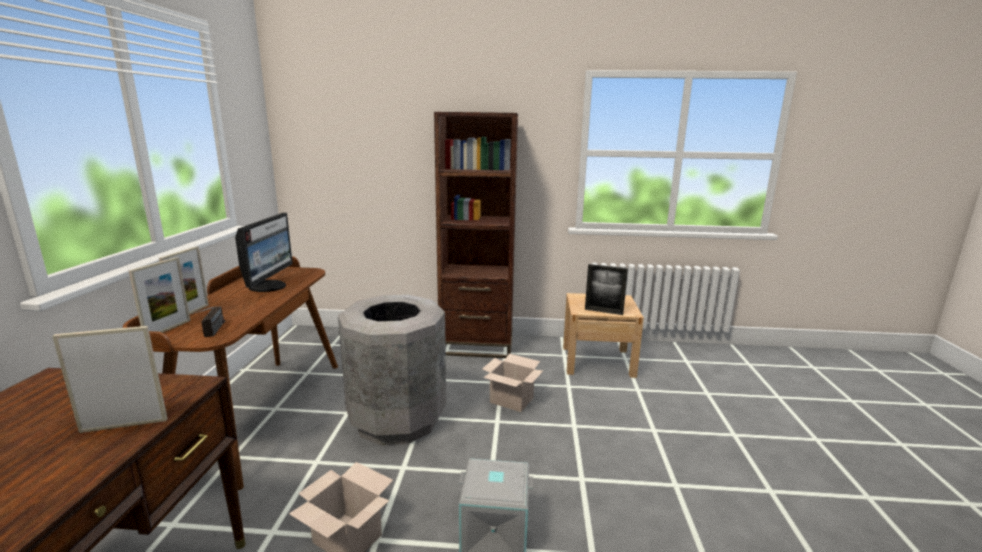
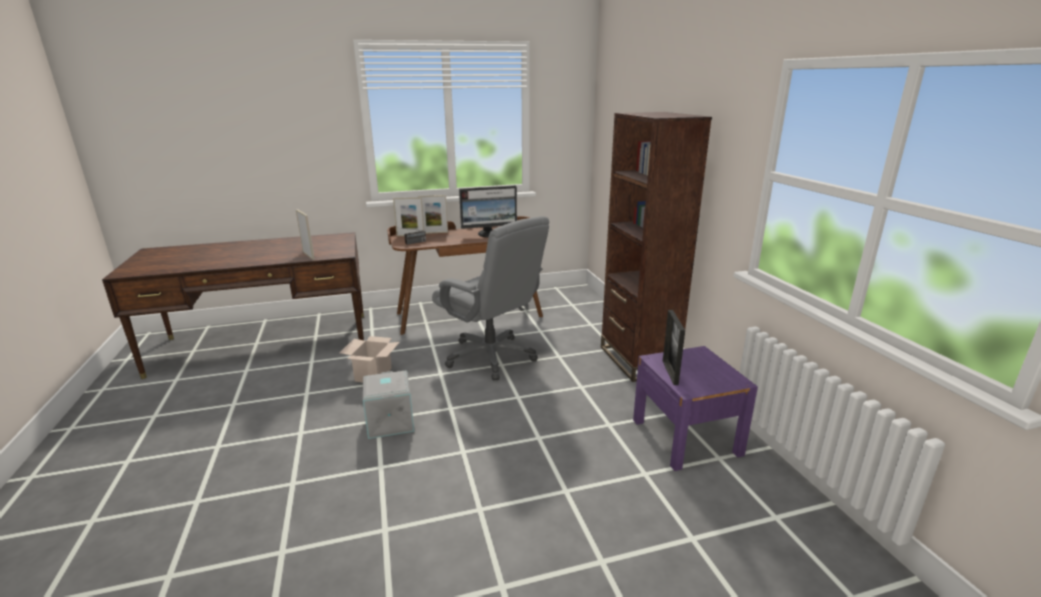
camera: 70 degrees right, 5 degrees up
grey trash can [338,295,446,445] -> grey office chair [432,216,549,380]
cardboard box [482,354,543,412] -> none
beige nightstand [563,293,644,378] -> purple nightstand [633,346,758,471]

